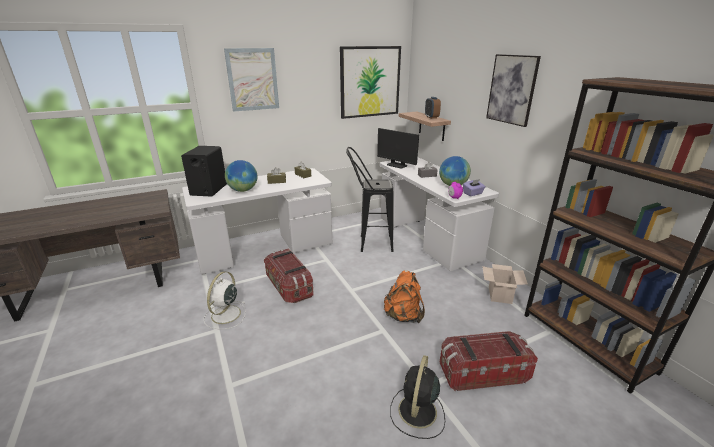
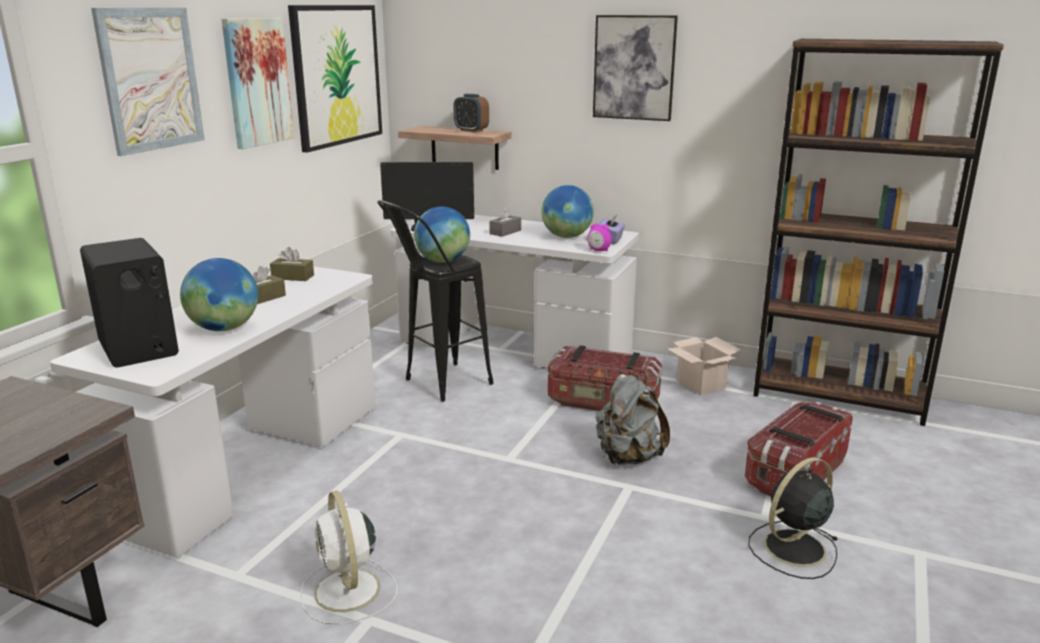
camera: 40 degrees left, 5 degrees down
storage box [264,248,314,303] -> storage box moved to [548,345,662,411]
orange backpack [383,270,425,323] -> grey backpack [596,371,670,465]
black fan [390,355,445,439] -> black fan turned 75 degrees clockwise [748,457,839,579]
none -> picture [222,18,294,149]
none -> globe [414,206,470,263]

